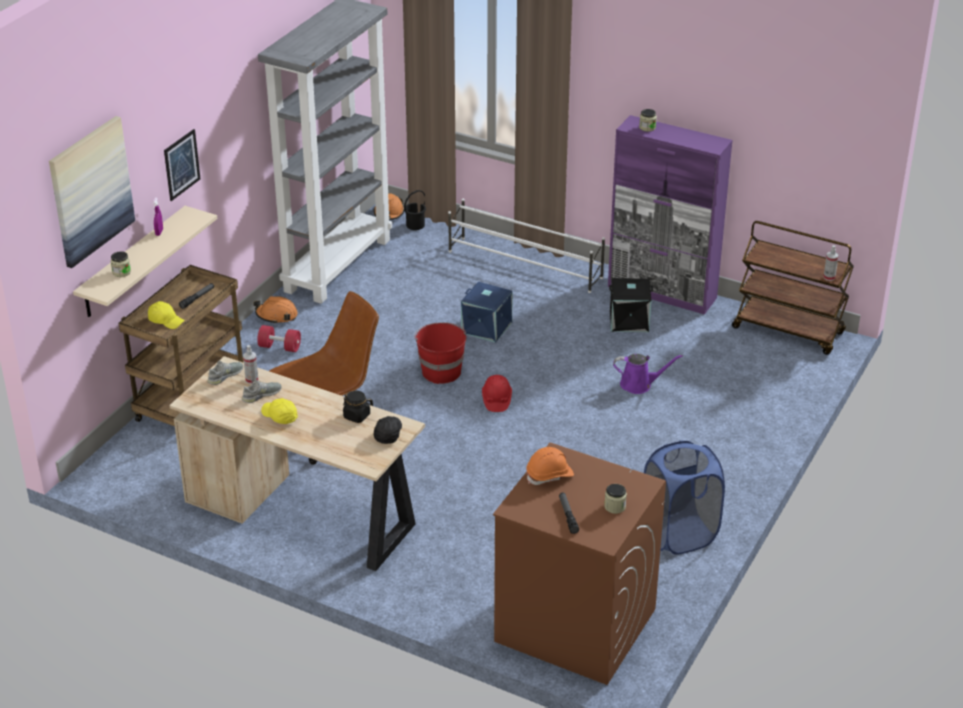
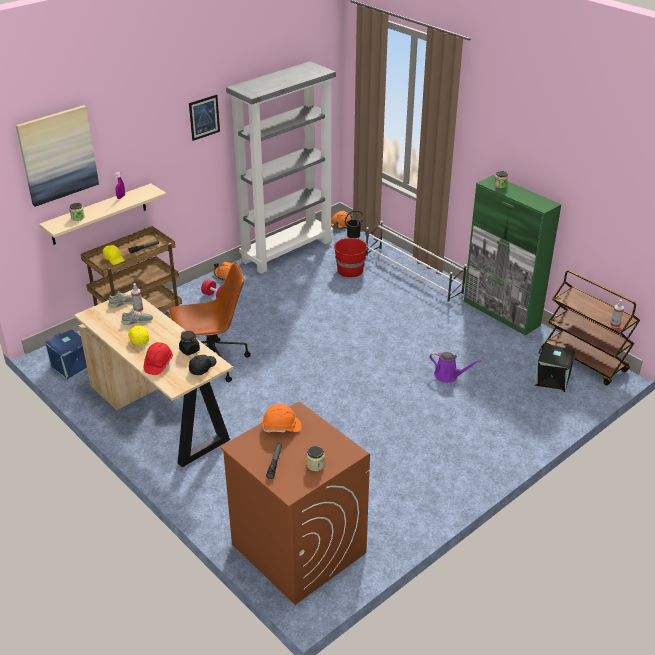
camera: 20 degrees right, 0 degrees up
picture [164,129,200,201] -> picture moved to [189,94,220,141]
red bucket [414,322,466,384] -> red bucket moved to [334,238,368,278]
blue storage box [461,282,513,343] -> blue storage box moved to [45,329,87,380]
red hard hat [482,375,512,412] -> red hard hat moved to [144,342,173,375]
purple cabinet [608,115,733,315] -> green cabinet [464,175,562,335]
black storage box [609,278,653,332] -> black storage box moved to [534,344,575,393]
blue laundry basket [644,441,725,555] -> none

